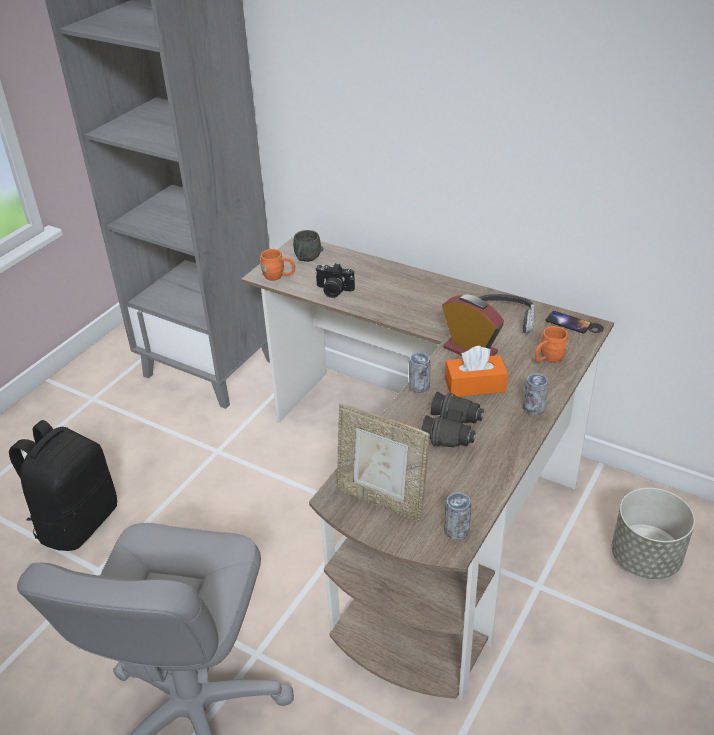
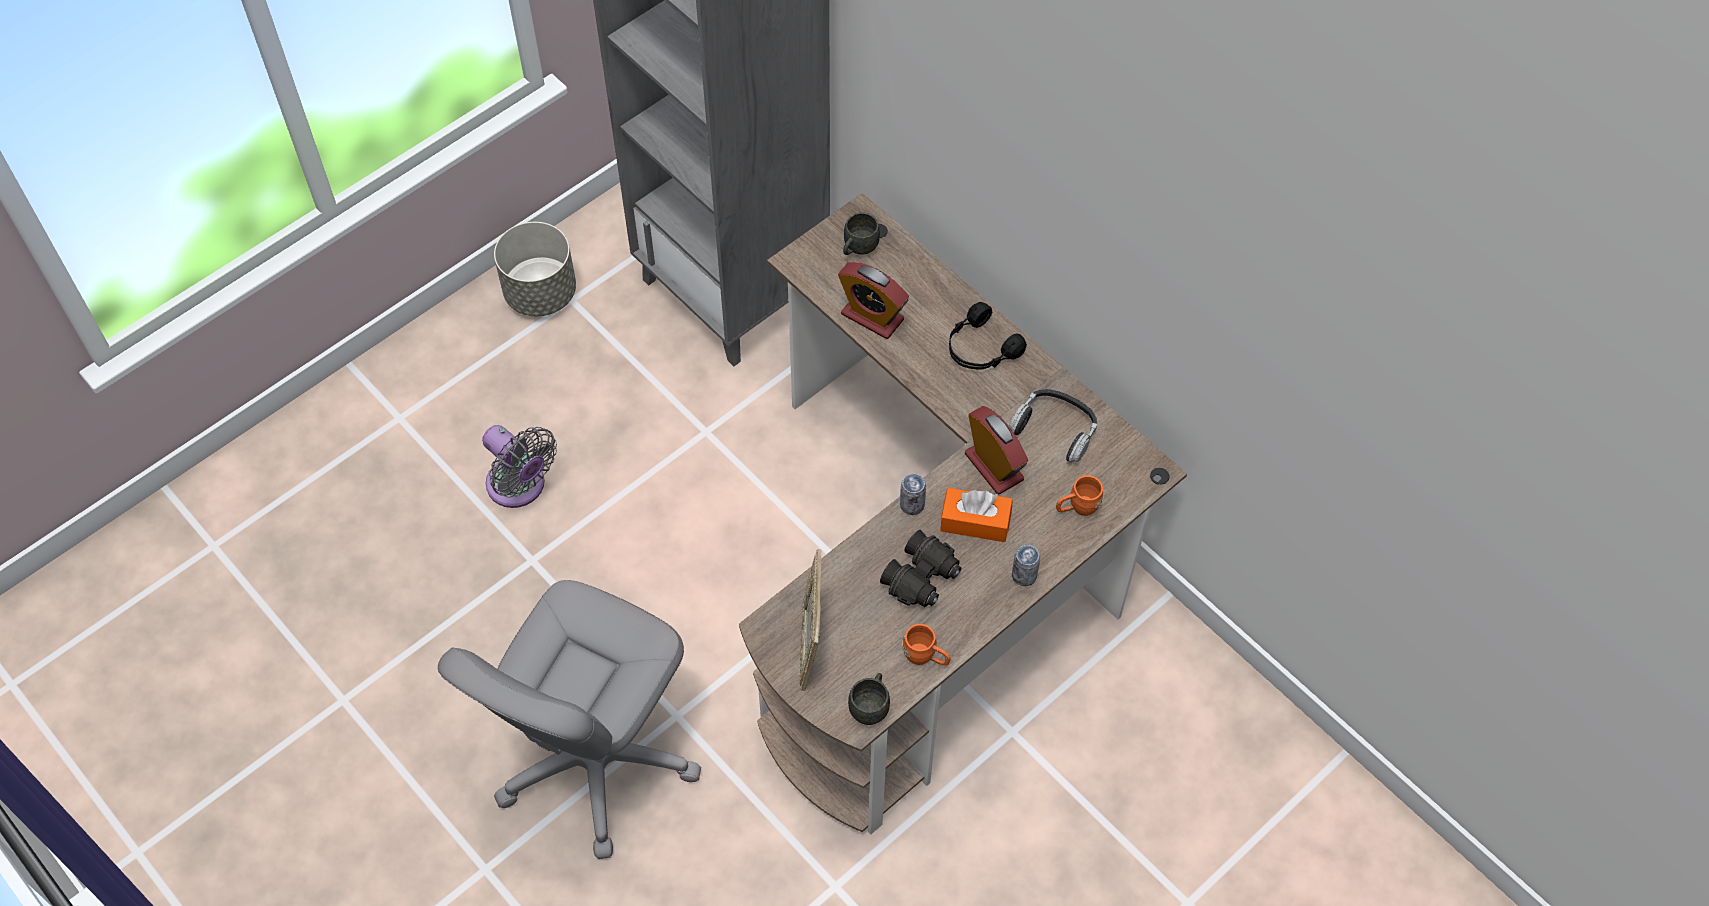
camera: 15 degrees right, 20 degrees up
black backpack [9,420,117,551] -> grey fan [482,425,557,508]
orange mug [260,249,295,281] -> orange mug moved to [902,624,950,666]
camera [315,263,355,298] -> alarm clock [838,262,909,339]
picture frame [337,403,430,522] -> picture frame turned 45 degrees clockwise [799,549,821,691]
can [444,492,471,540] -> grey mug [848,673,890,725]
phone [545,311,592,333] -> none
grey planter [612,488,695,579] -> grey planter moved to [494,222,576,316]
none -> black headphones [949,302,1027,370]

